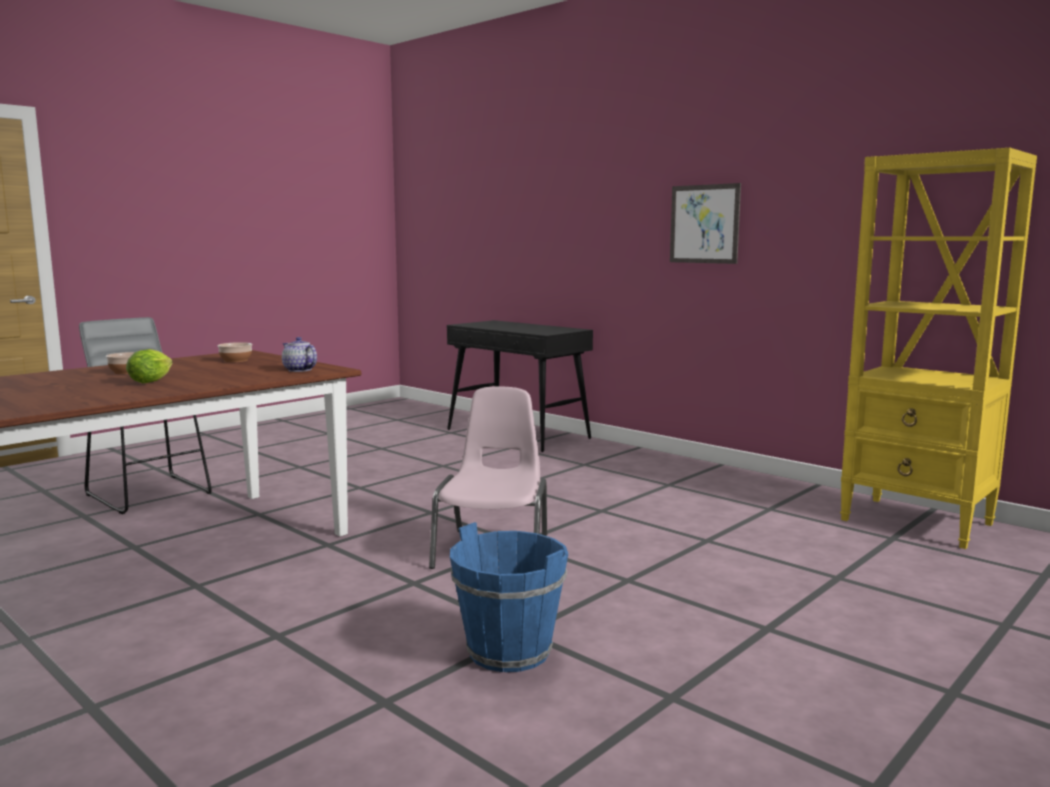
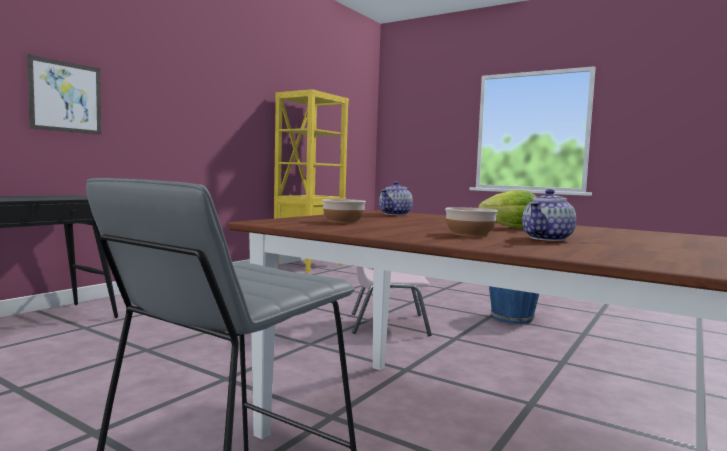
camera: 100 degrees left, 5 degrees down
picture [670,183,741,264] -> picture moved to [27,54,101,135]
none -> teapot [522,189,576,241]

